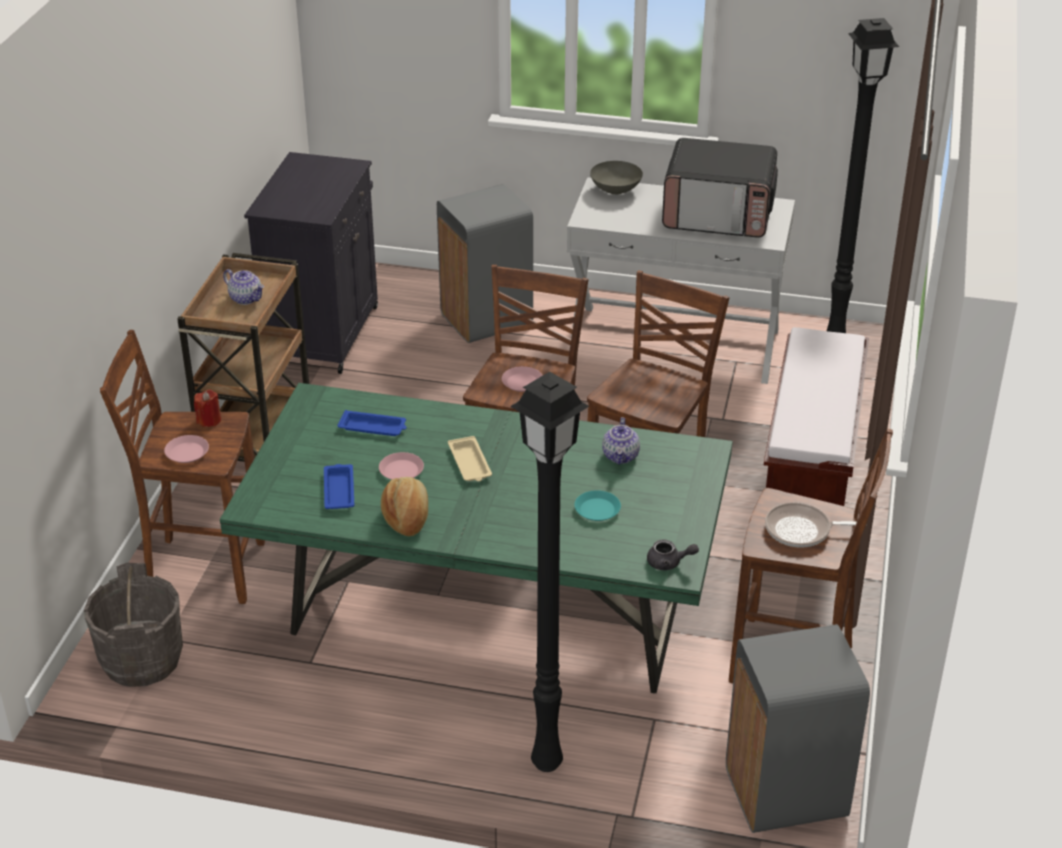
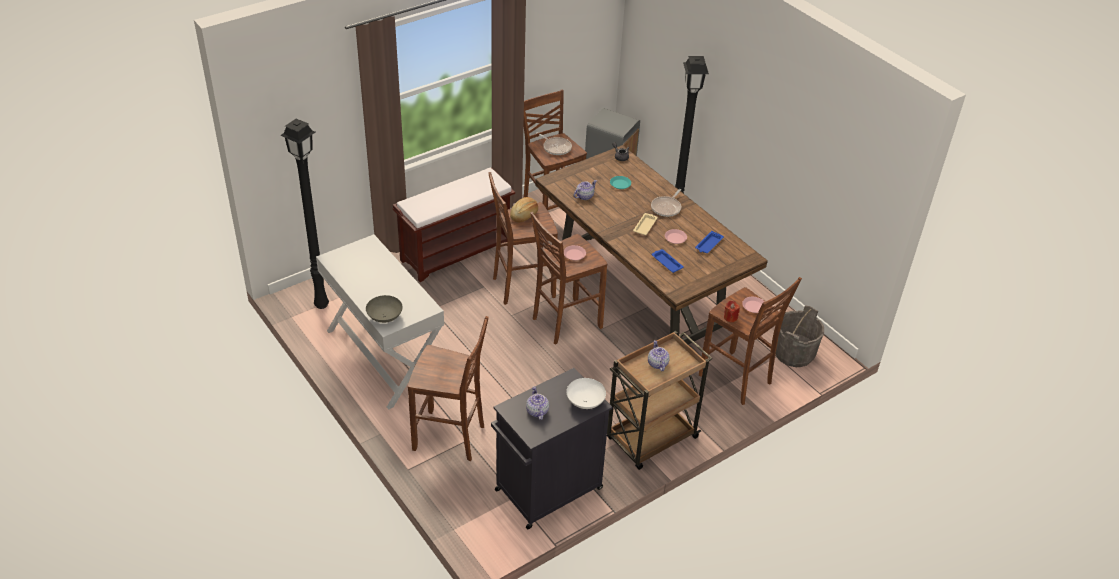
camera: 140 degrees left, 5 degrees up
green dining table [220,383,733,693] -> brown dining table [535,145,768,345]
bread [381,477,428,536] -> bread moved to [510,197,538,223]
grey trash can [437,184,533,343] -> brown stool [408,316,488,461]
microwave [662,138,778,238] -> none
none -> teapot [526,386,549,420]
none -> white bowl [566,378,606,409]
none -> frying pan [651,189,681,217]

